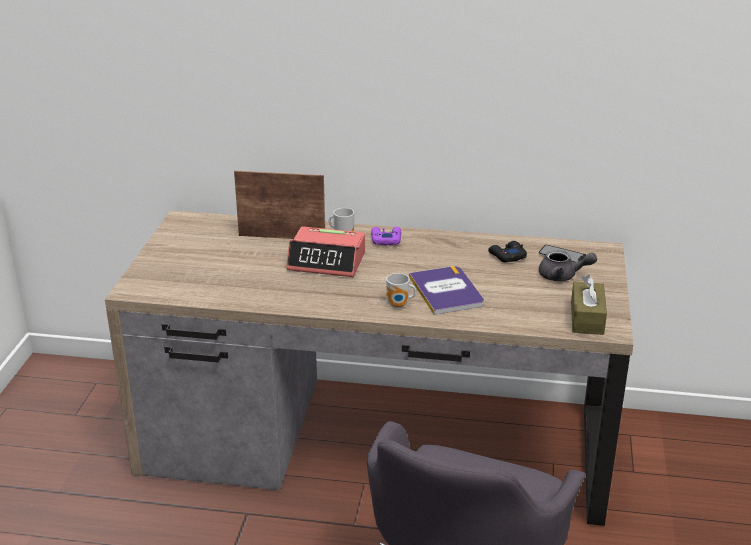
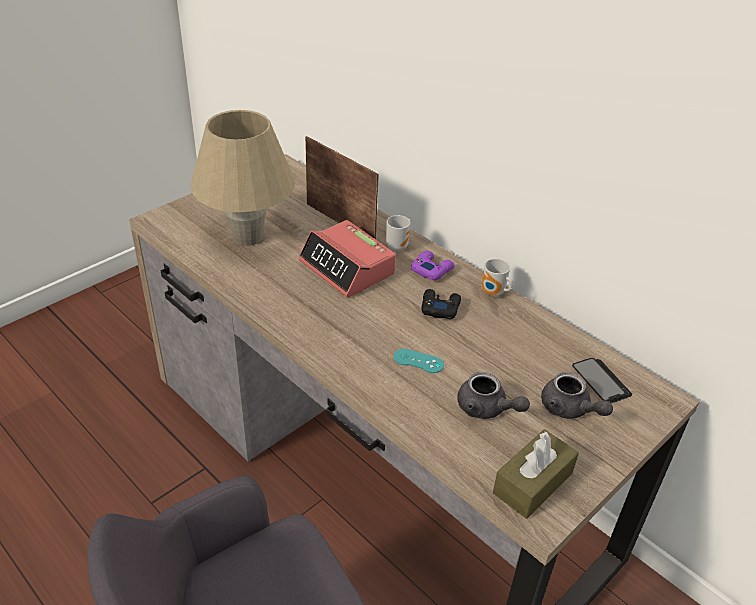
camera: 35 degrees right, 10 degrees up
mug [386,273,416,308] -> mug moved to [482,259,512,297]
book [409,266,484,315] -> turquoise game controller [394,349,444,373]
black game controller [488,241,527,263] -> black game controller moved to [421,289,461,319]
none -> beige table lamp [191,110,295,246]
none -> grey teapot [457,372,530,419]

